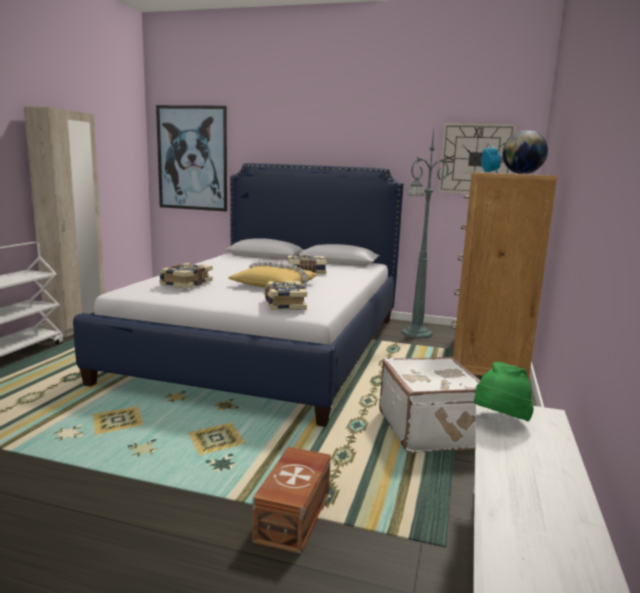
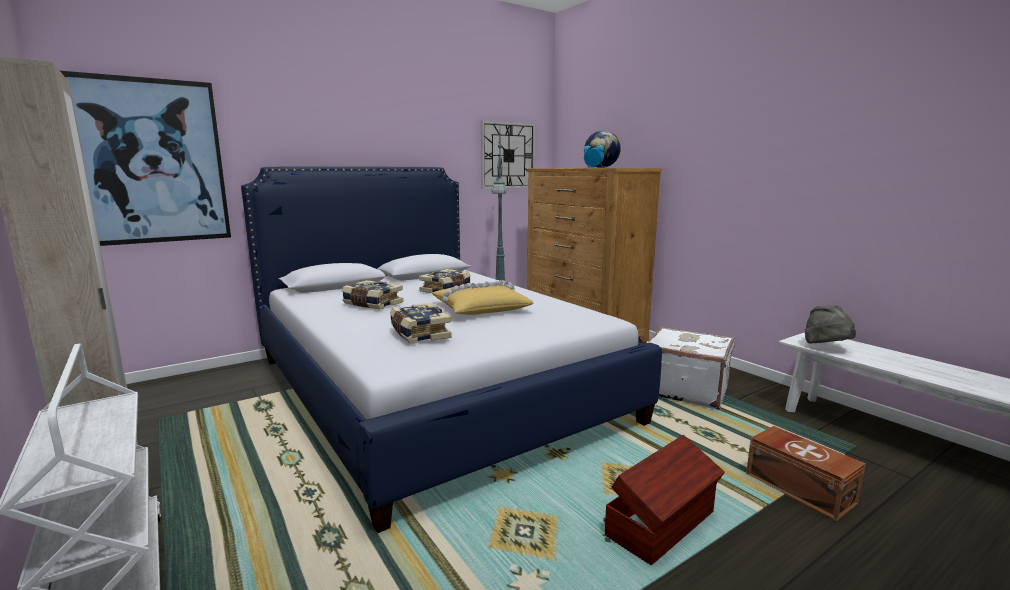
camera: 50 degrees left, 0 degrees up
book [265,281,307,310] -> book moved to [342,280,404,310]
green hat [474,362,534,421] -> grey hat [805,305,856,343]
none -> brown storage box [605,435,725,565]

